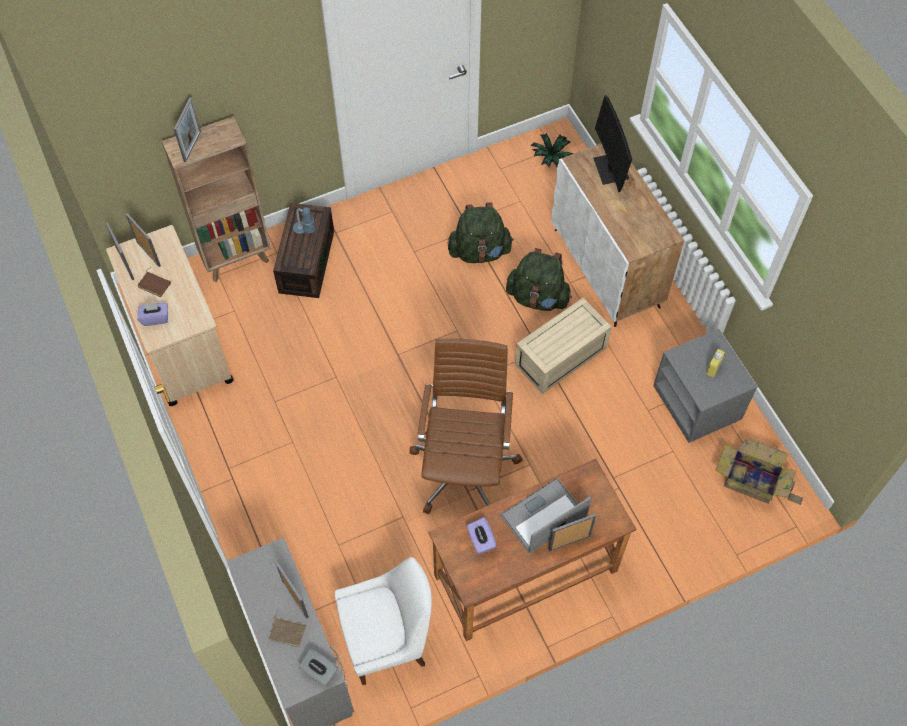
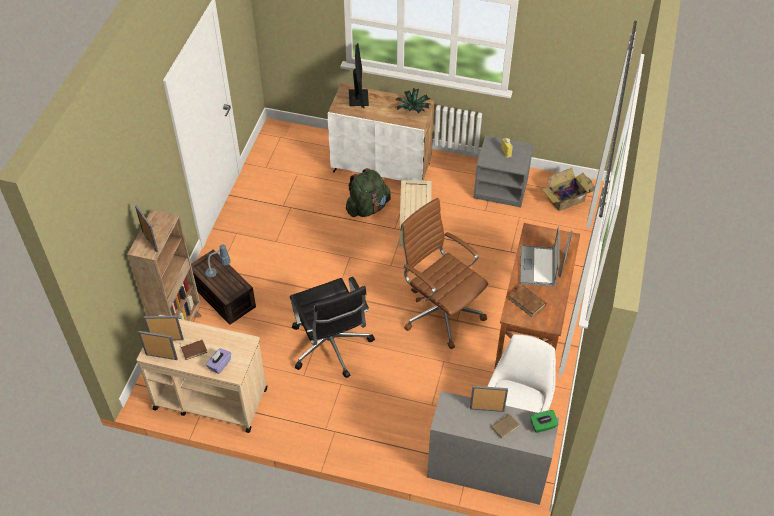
camera: 50 degrees left, 10 degrees down
grey tissue box [299,649,338,686] -> green tissue box [530,410,558,433]
green backpack [448,203,514,263] -> none
purple tissue box [467,517,497,554] -> brown book [509,285,547,317]
potted plant [530,133,573,167] -> potted plant moved to [395,88,430,113]
monitor [593,95,632,192] -> monitor turned 120 degrees counterclockwise [349,43,369,108]
none -> black office chair [290,277,375,378]

